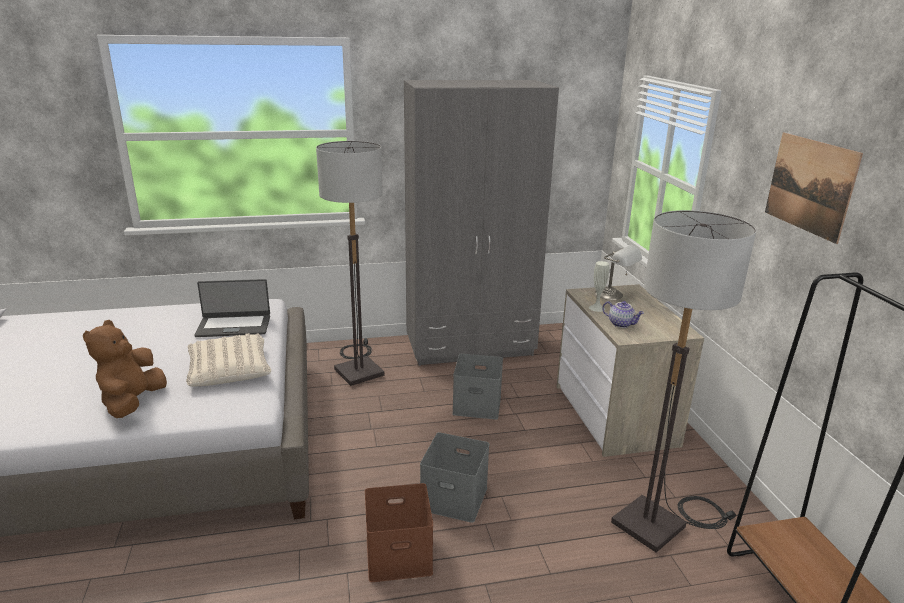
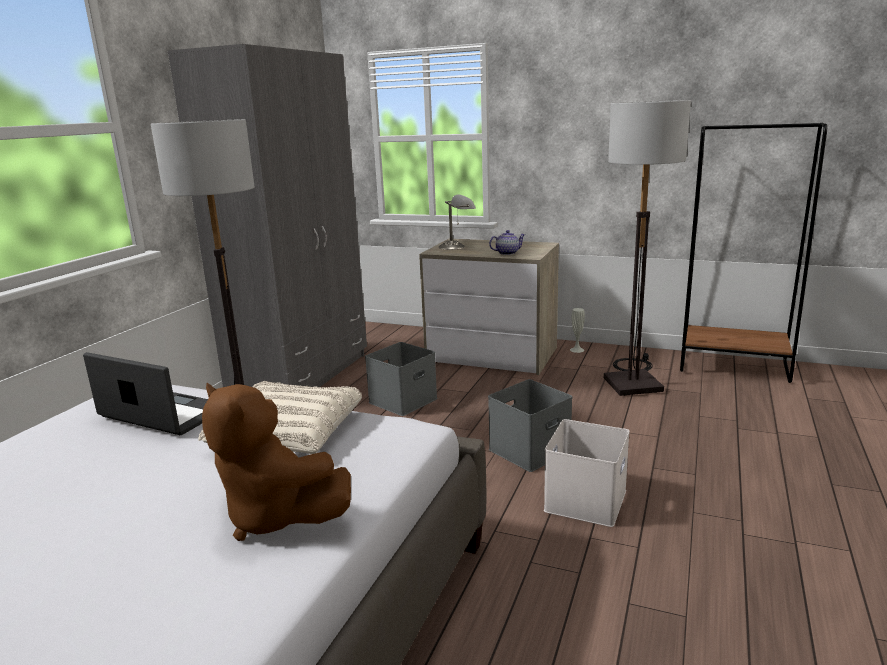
camera: 55 degrees left, 5 degrees down
laptop [194,279,270,337] -> laptop turned 90 degrees counterclockwise [83,352,208,435]
brown storage box [365,483,433,582] -> white storage box [544,419,630,527]
white vase [589,261,609,312] -> white vase moved to [570,308,585,353]
picture [765,133,863,244] -> none

